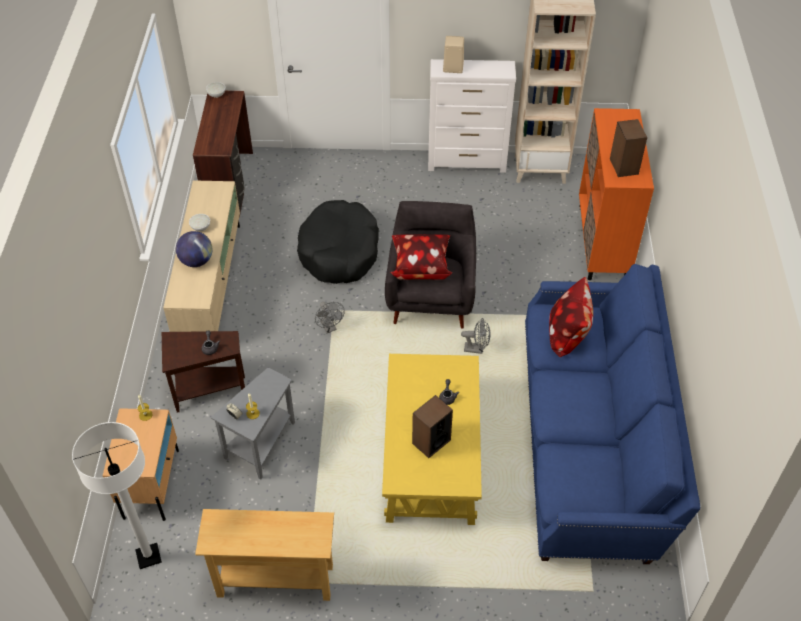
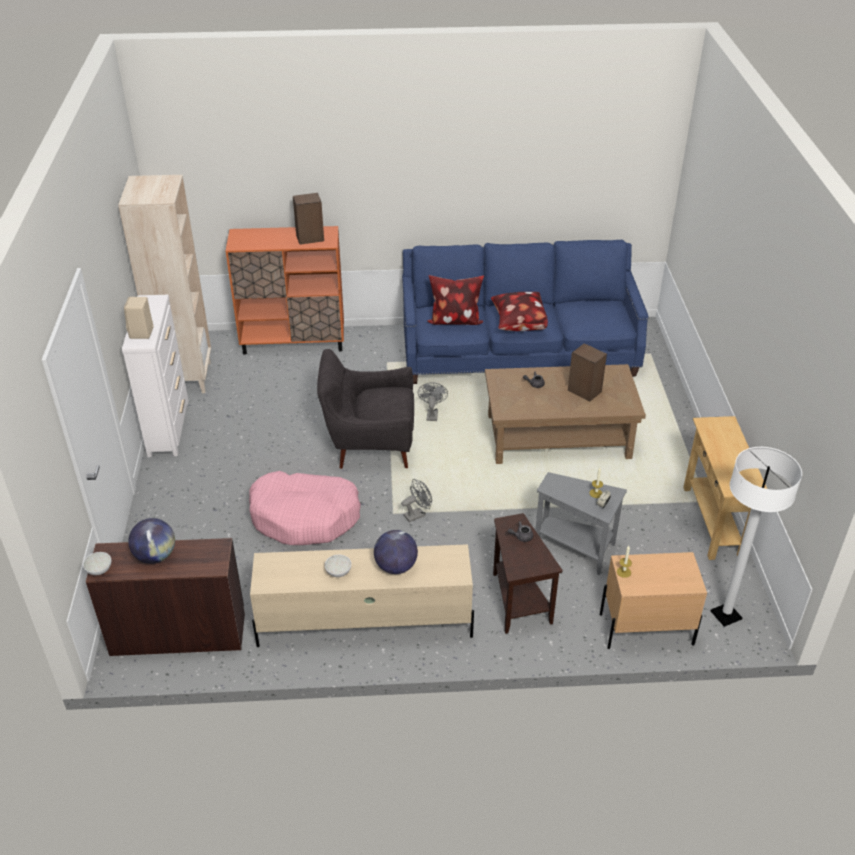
camera: 95 degrees left, 10 degrees down
black dog bed [297,200,379,284] -> pink dog bed [249,471,361,545]
yellow coffee table [382,354,482,525] -> brown coffee table [485,364,646,464]
pillow [390,234,452,280] -> pillow moved to [491,292,548,331]
none -> globe [128,518,175,564]

